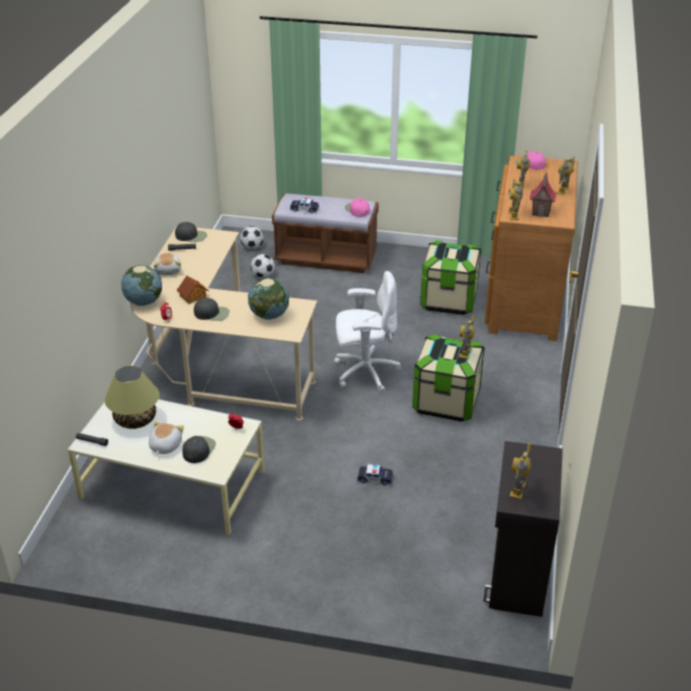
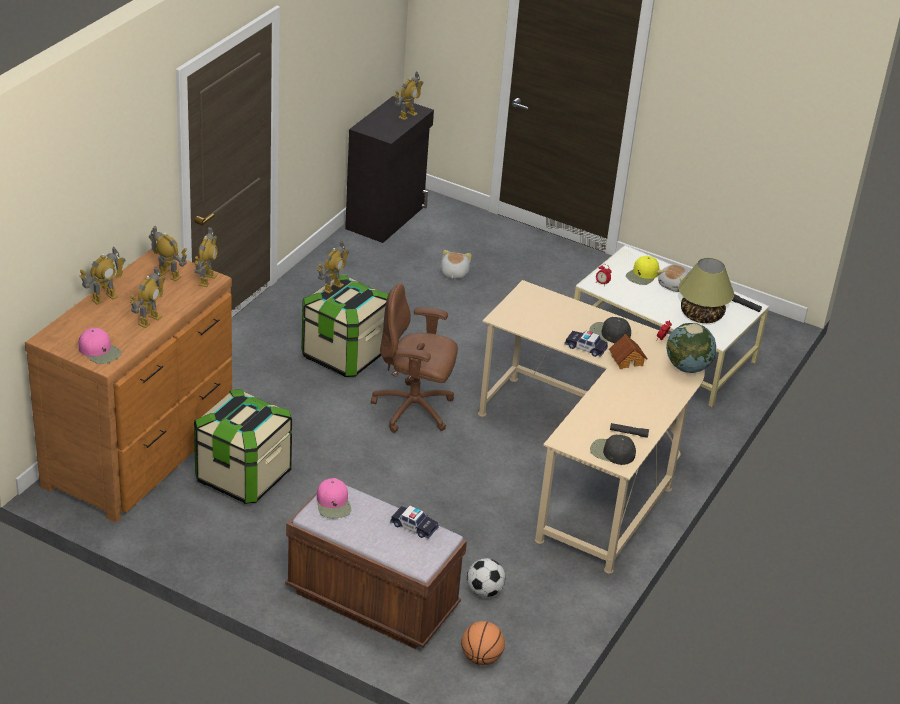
camera: 165 degrees left, 0 degrees up
plush toy [153,253,181,276] -> plush toy moved to [440,250,472,279]
black cap [182,436,216,463] -> yellow cap [626,256,659,285]
football [240,226,264,249] -> basketball [461,621,505,665]
globe [248,278,289,320] -> none
white office chair [334,271,401,392] -> brown office chair [371,283,458,433]
toy car [357,464,393,485] -> toy car moved to [564,331,608,357]
toy house [529,172,557,217] -> toy robot [149,226,187,281]

